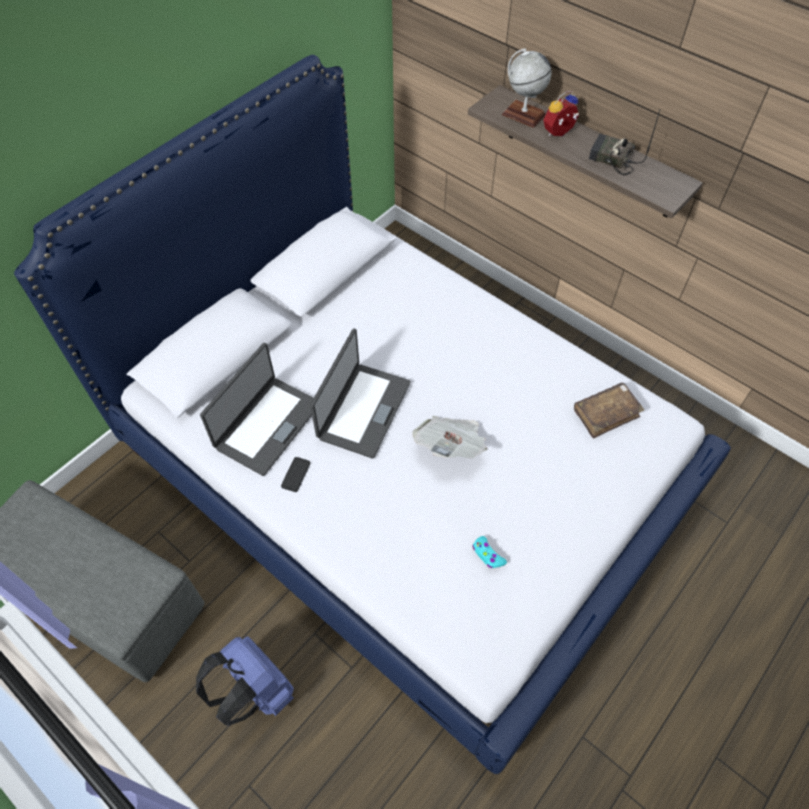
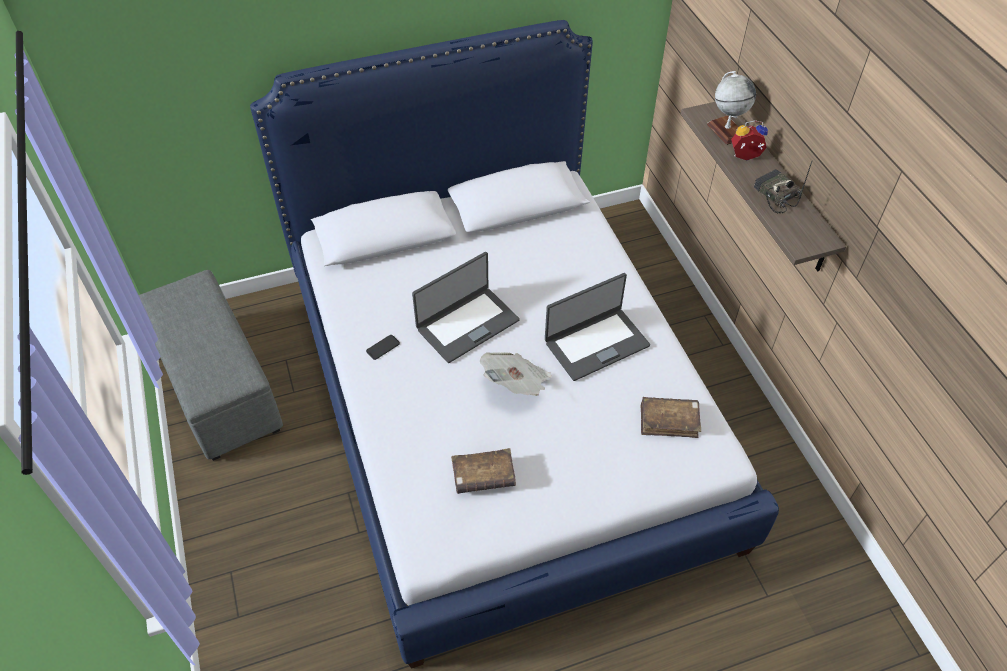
camera: 30 degrees right, 5 degrees down
blue backpack [196,637,294,726] -> none
laptop [200,343,314,476] -> laptop moved to [545,273,650,381]
turquoise game controller [472,536,507,568] -> brown book [451,448,516,494]

